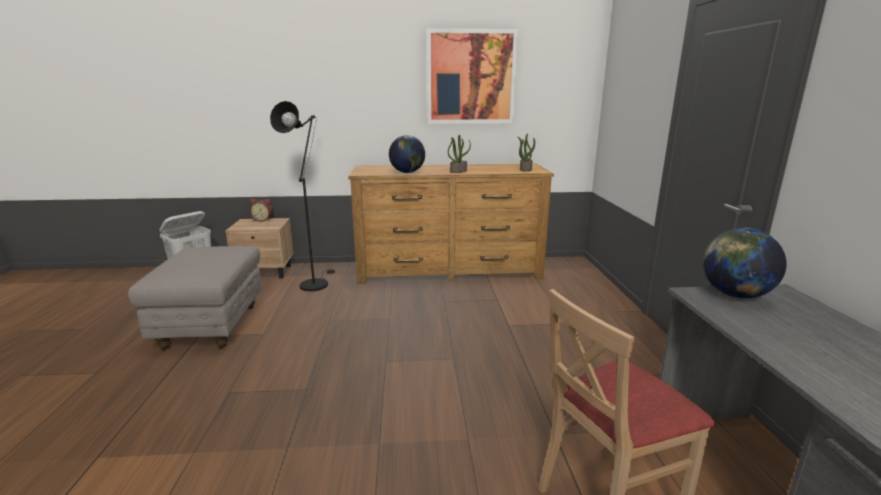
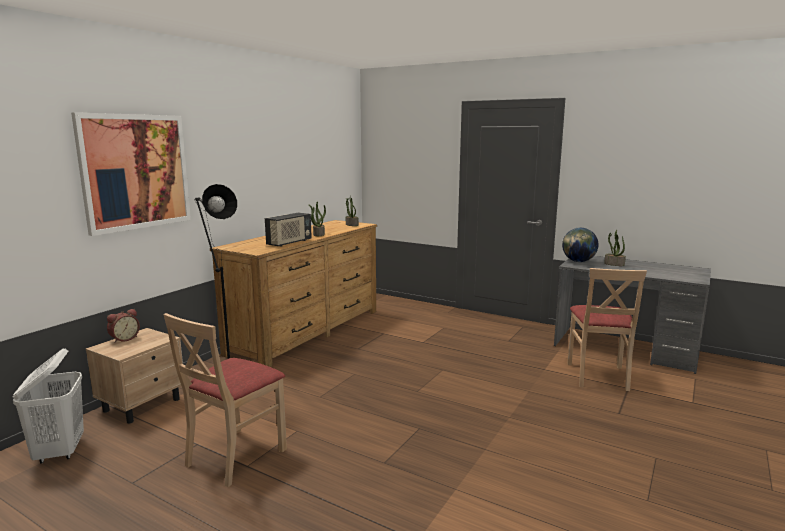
camera: 55 degrees left, 5 degrees down
grey ottoman [128,246,262,350] -> beige chair [163,313,287,487]
globe [389,135,425,173] -> radio [265,213,312,246]
picture [427,28,518,124] -> picture moved to [71,112,191,236]
none -> potted plant [604,230,626,266]

